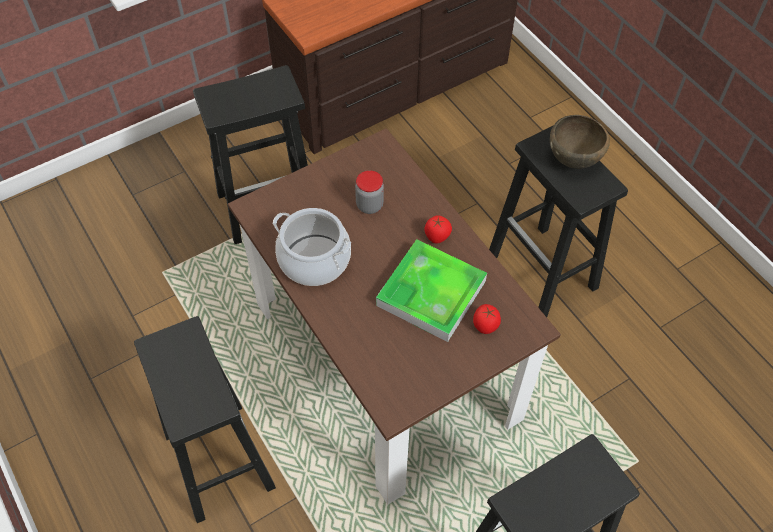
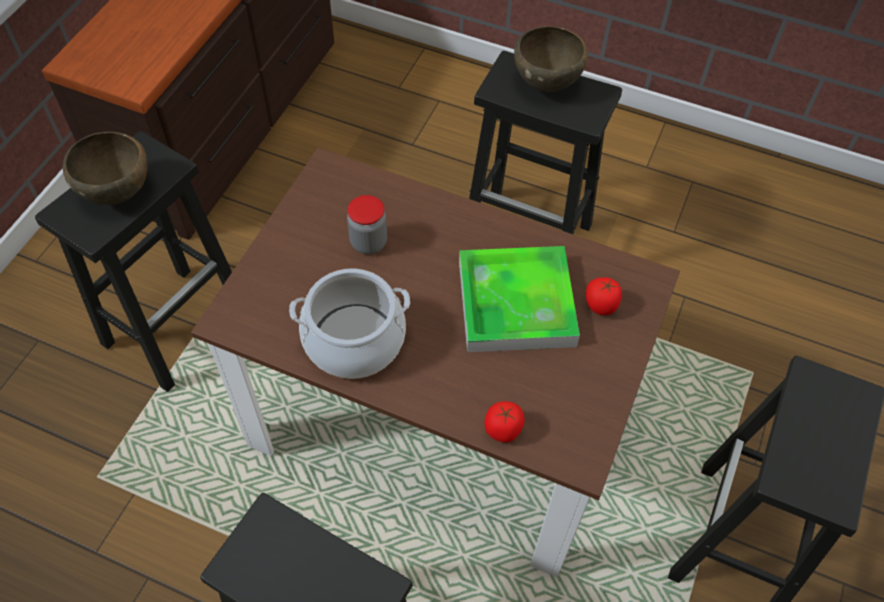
camera: 35 degrees left, 0 degrees up
tomato [424,215,452,244] -> tomato moved to [484,401,525,443]
none -> brown bowl [63,132,147,205]

